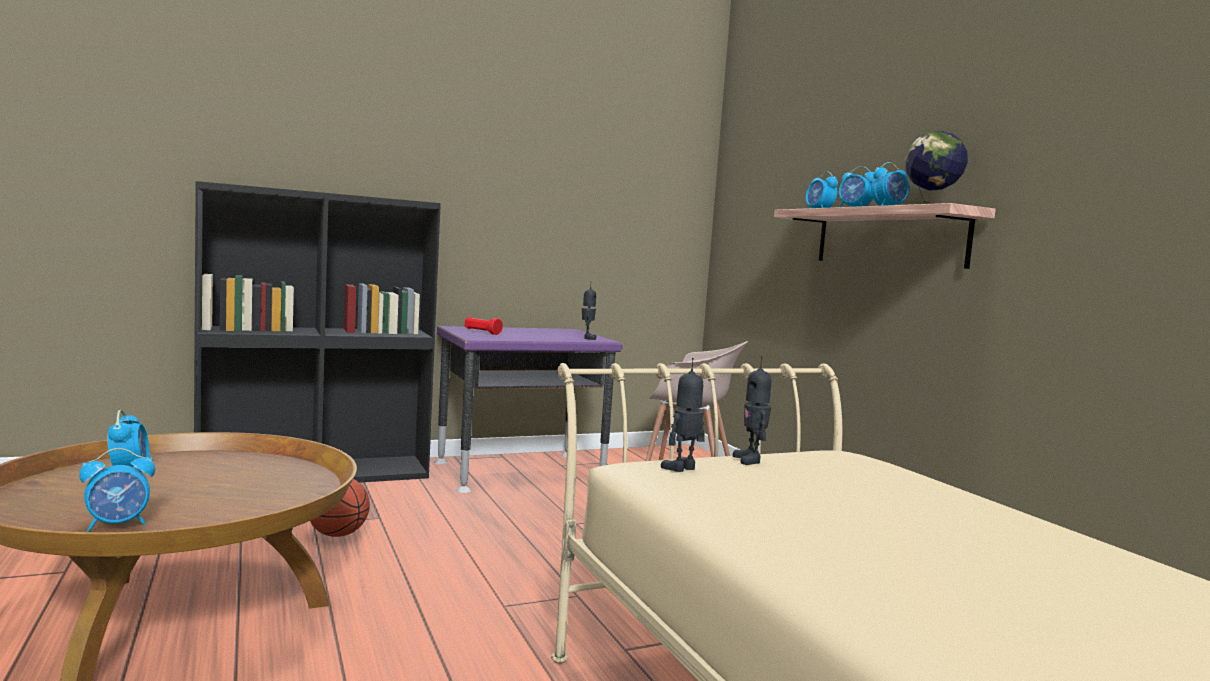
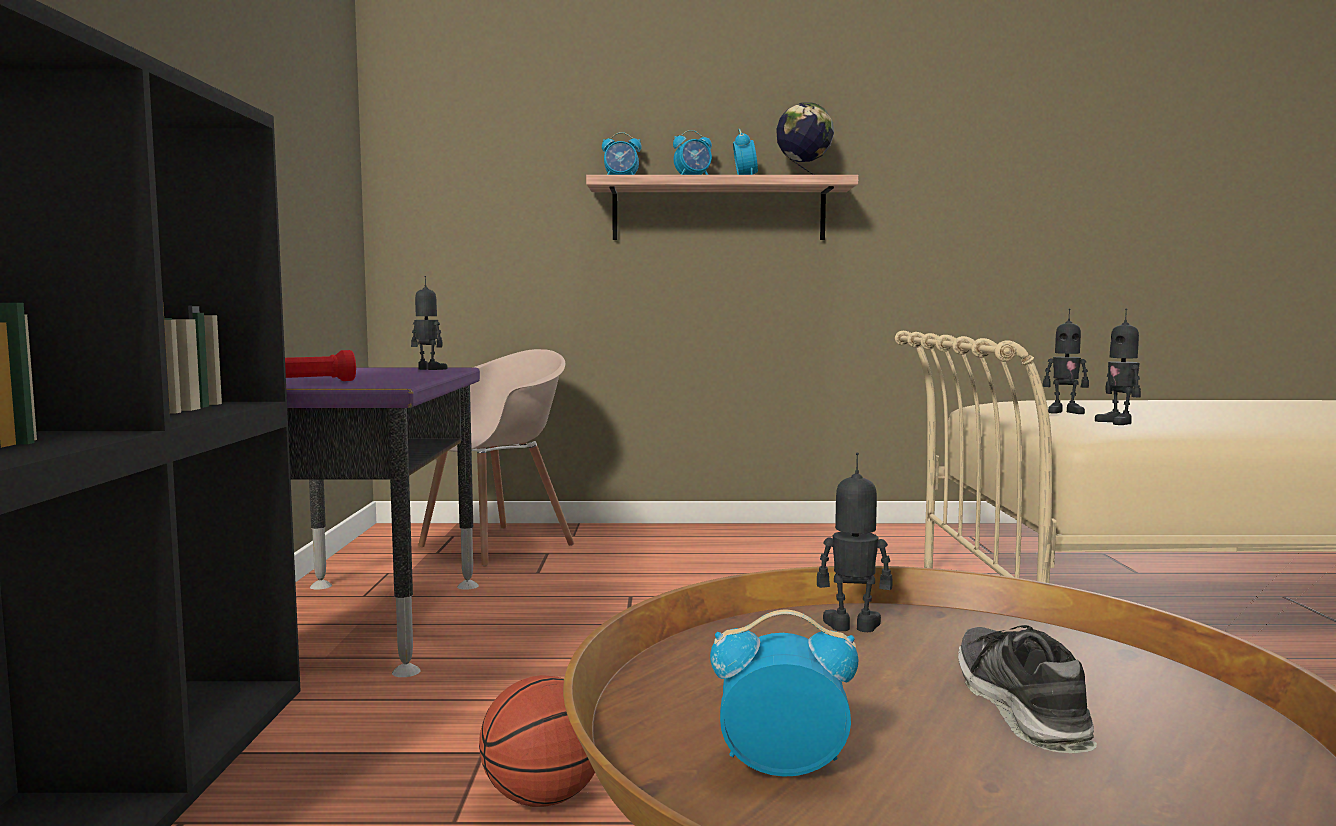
camera: 65 degrees left, 0 degrees up
alarm clock [79,448,155,532] -> none
none -> toy robot [817,452,893,632]
none -> shoe [958,625,1097,753]

